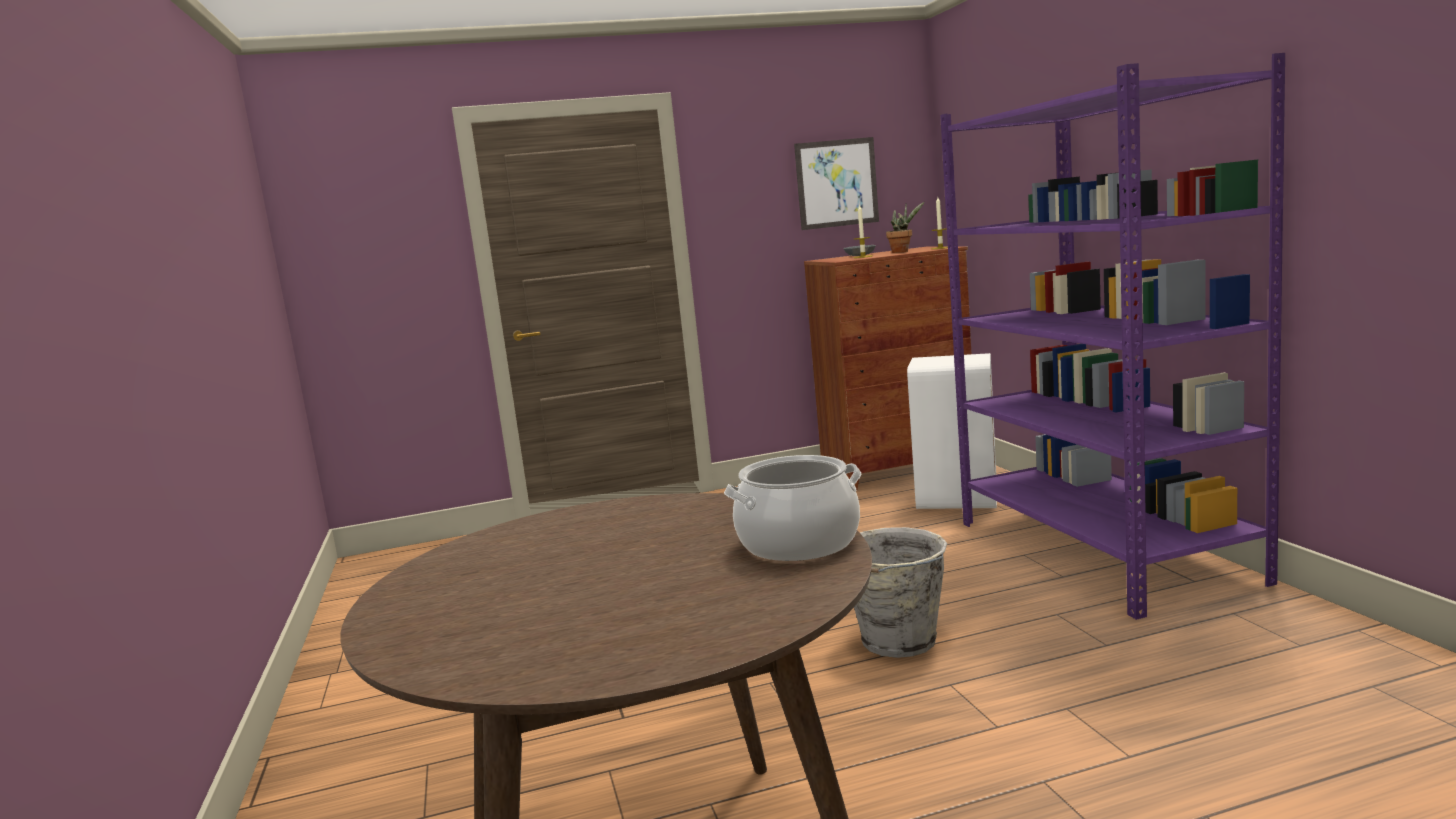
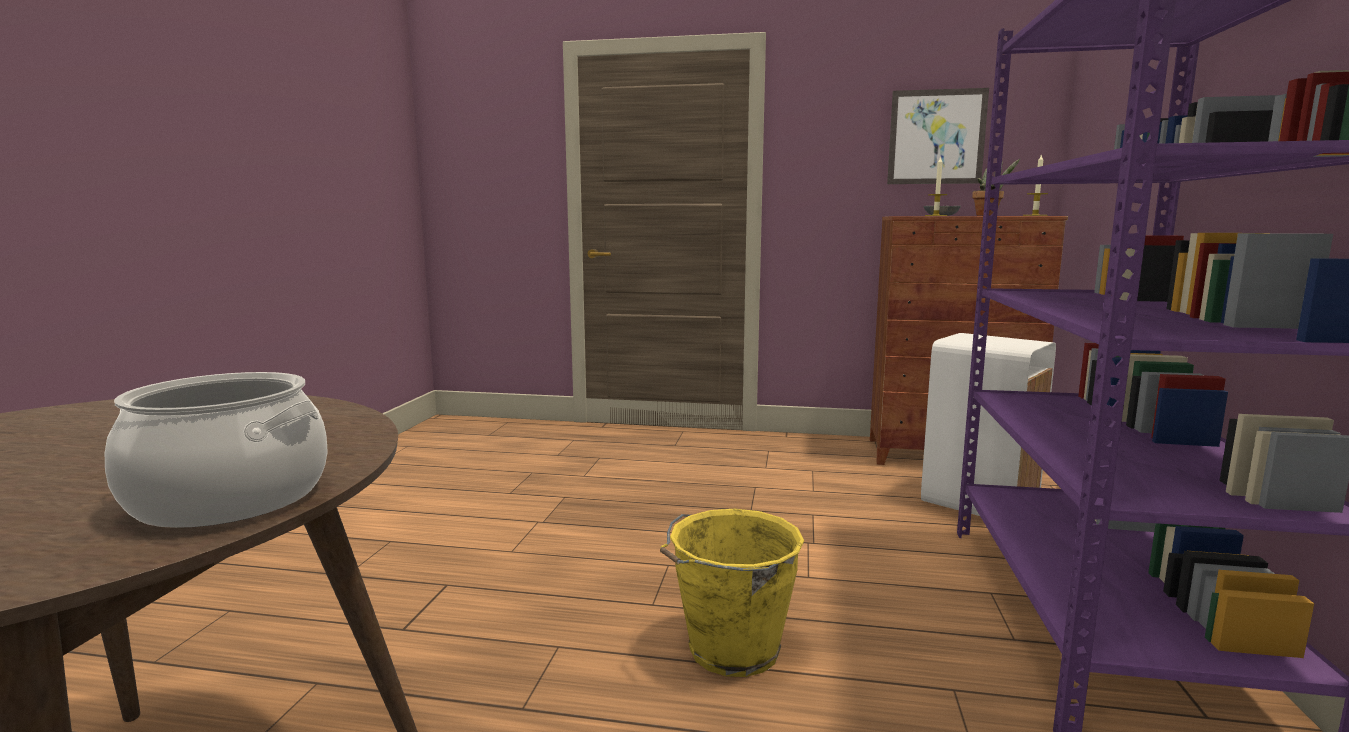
camera: 25 degrees right, 0 degrees up
grey bucket [854,527,947,658] -> yellow bucket [660,509,804,677]

